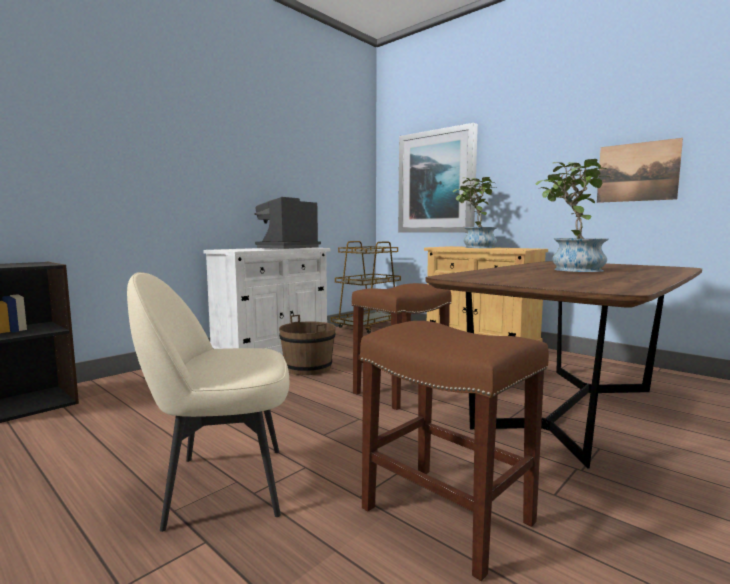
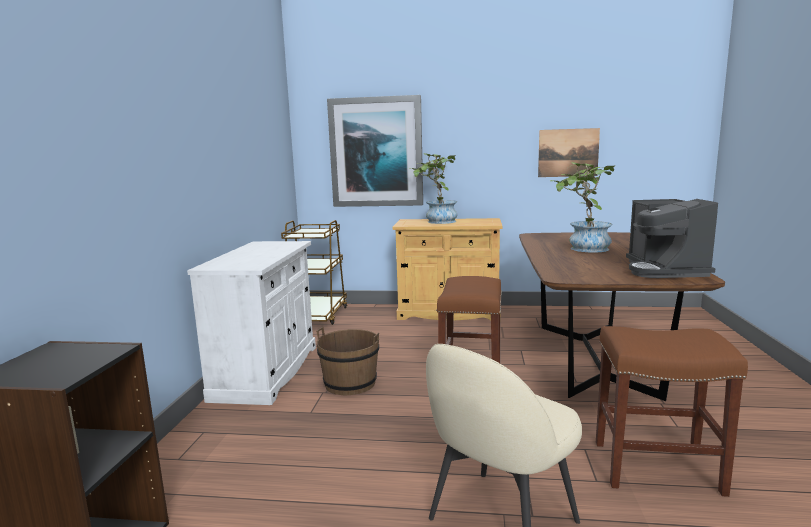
camera: 35 degrees left, 5 degrees up
coffee machine [255,197,321,249] -> coffee machine moved to [626,199,718,278]

